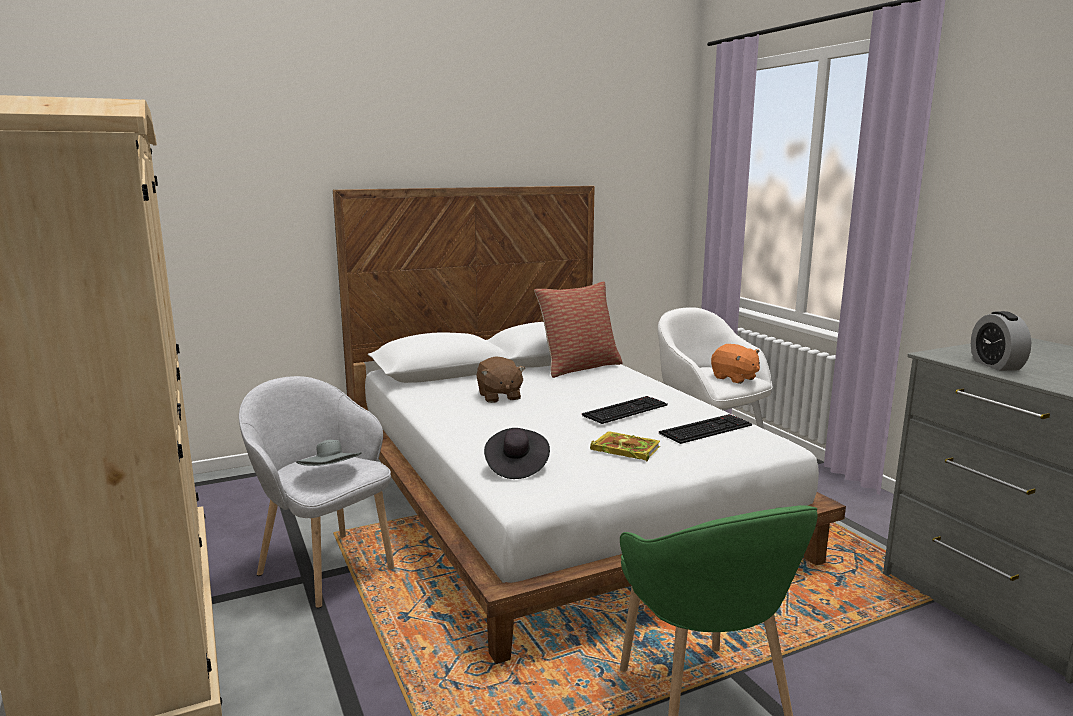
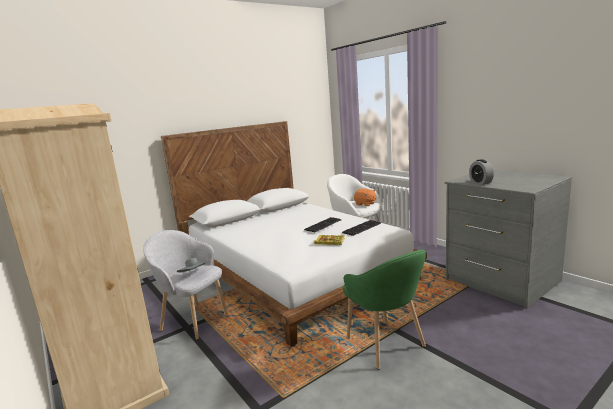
camera: 10 degrees left, 0 degrees up
brown plush toy [476,356,526,403] -> none
black hat [484,428,550,479] -> none
pillow [534,281,623,378] -> none

